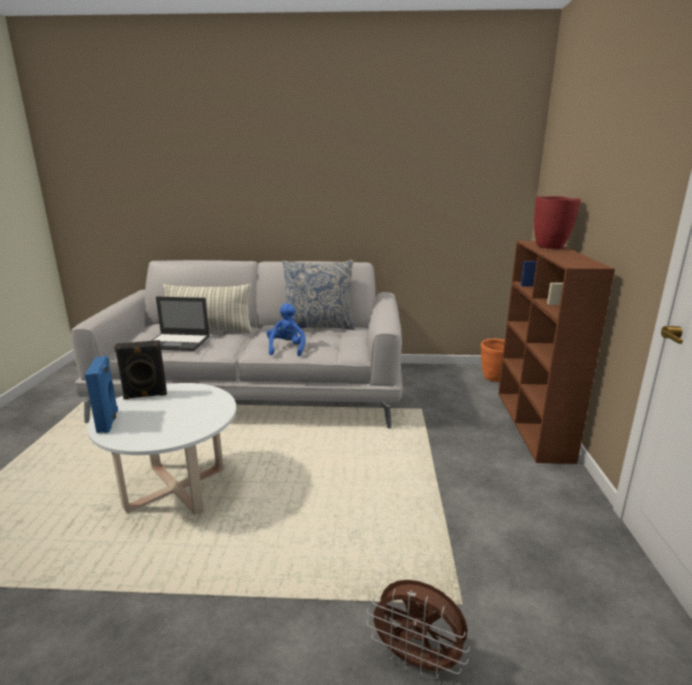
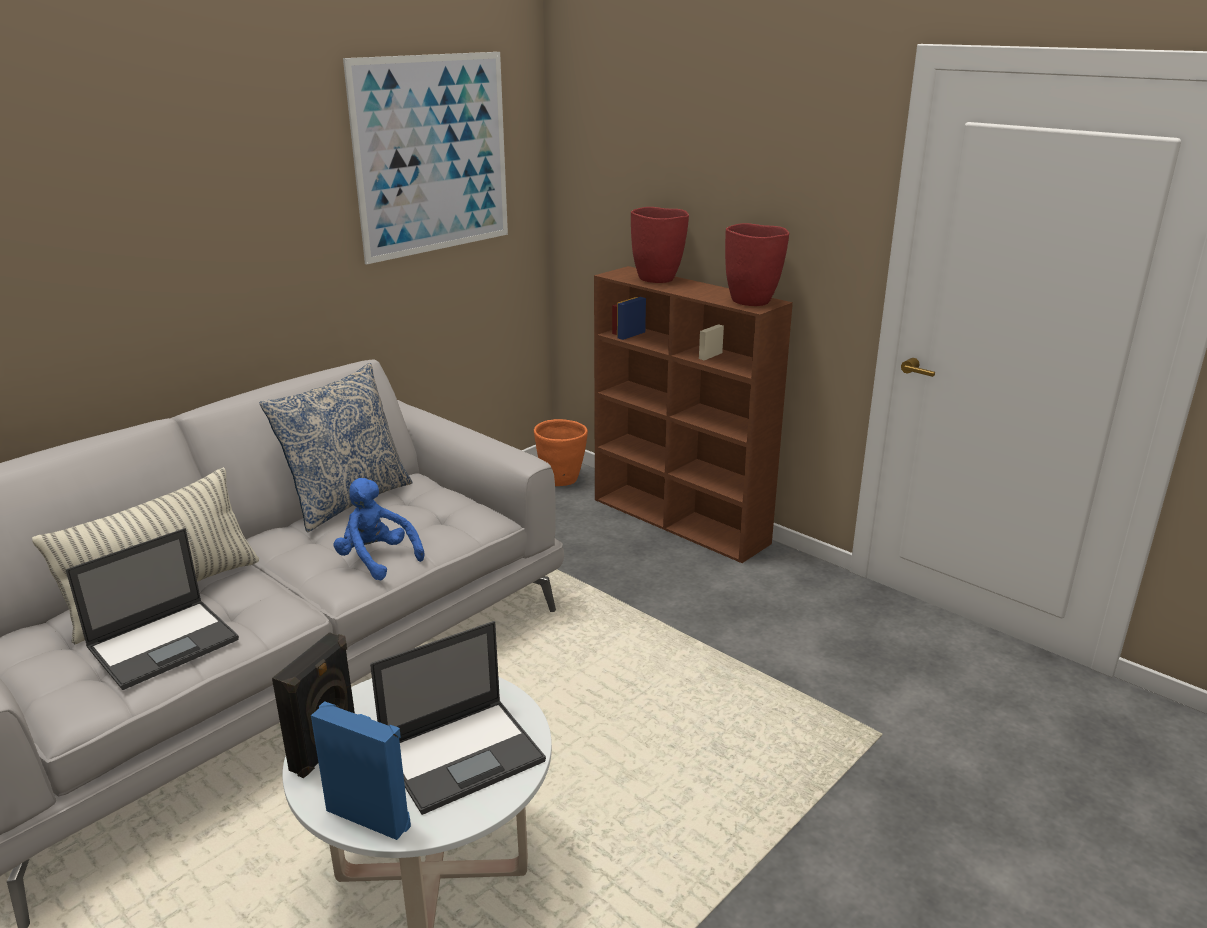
camera: 50 degrees left, 5 degrees up
brown fan [367,580,470,680] -> none
none -> picture [343,52,508,265]
none -> laptop [370,621,546,815]
none -> red vase [725,223,789,306]

